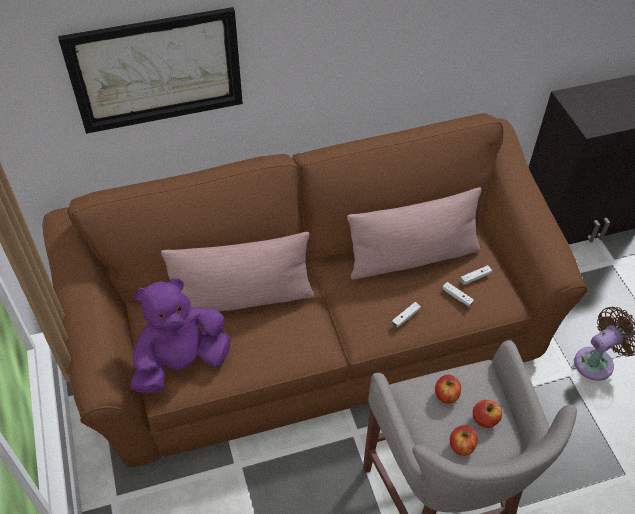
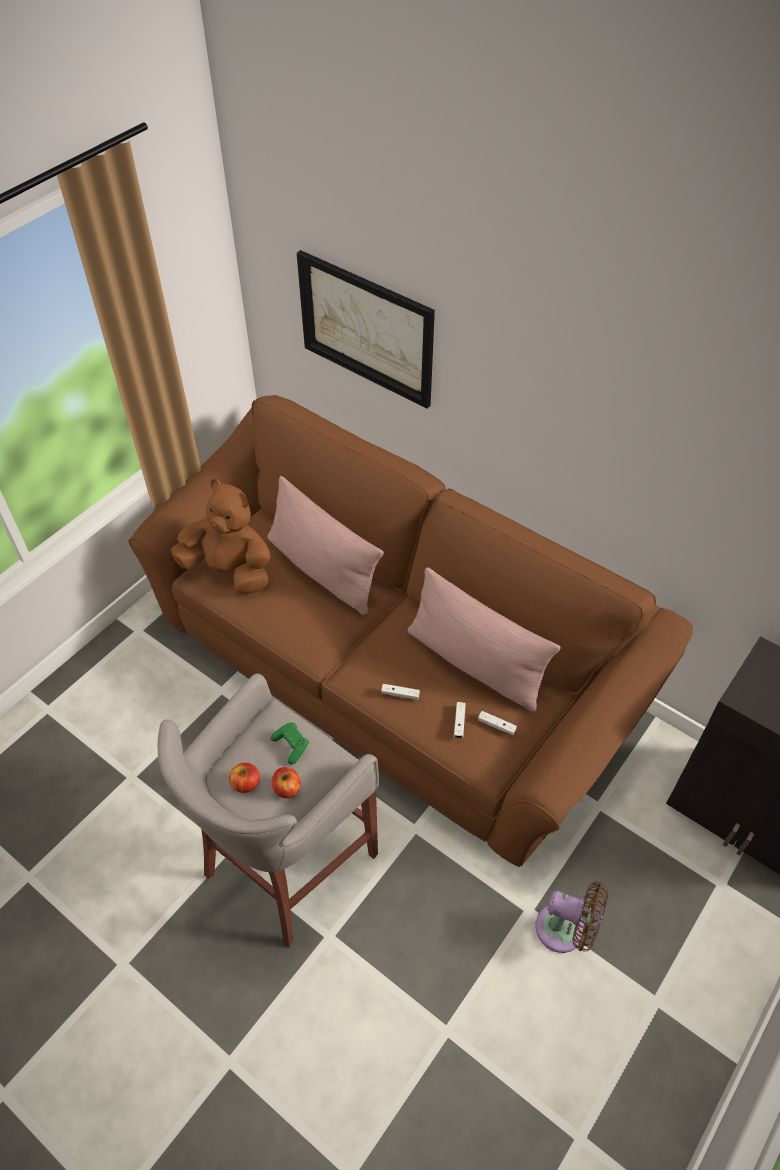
camera: 55 degrees right, 0 degrees up
purple plush toy [130,278,231,393] -> brown plush toy [171,479,270,594]
apple [435,375,461,404] -> green game controller [271,723,309,765]

